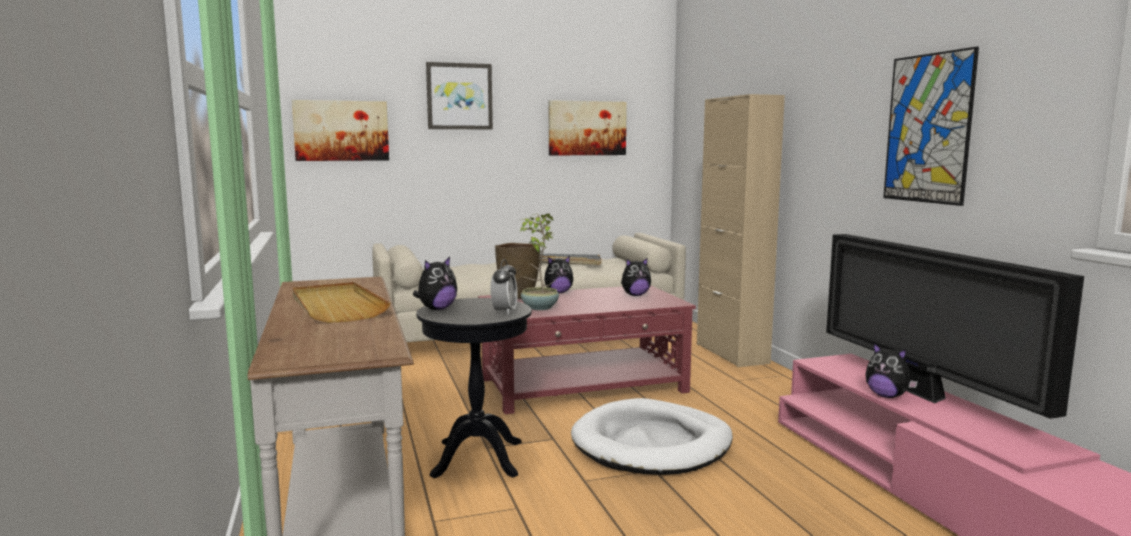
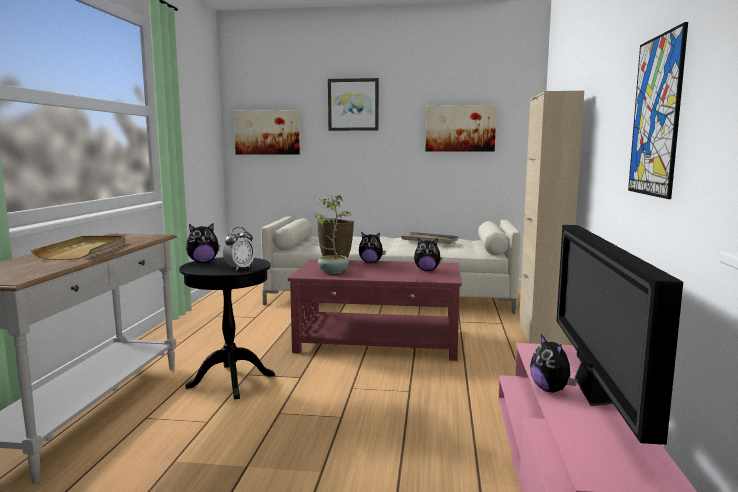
camera: 25 degrees right, 0 degrees up
white dog bed [571,398,733,475] -> none

